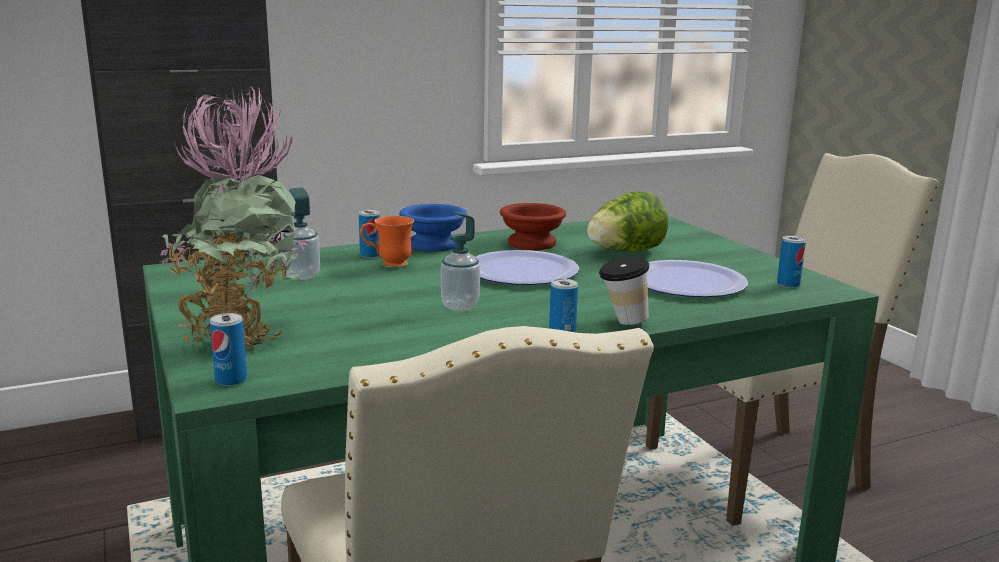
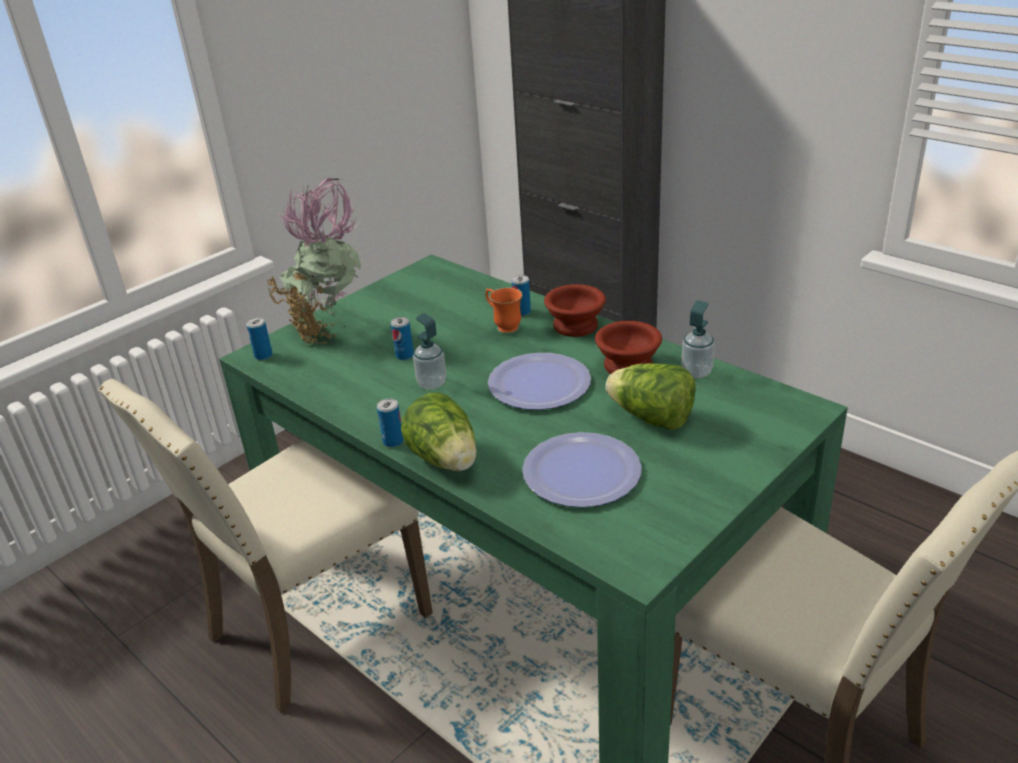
camera: 70 degrees right, 15 degrees up
soap dispenser [283,187,320,280] -> soap dispenser moved to [682,300,715,378]
blue bowl [399,204,467,252] -> brown bowl [544,284,606,337]
cup [599,257,649,325] -> lettuce [401,392,477,471]
can [777,236,806,288] -> can moved to [391,317,414,360]

